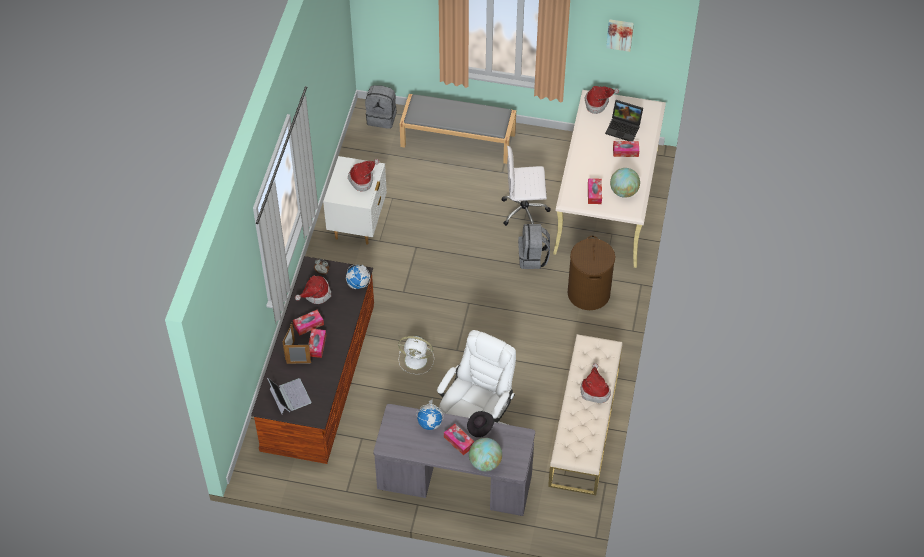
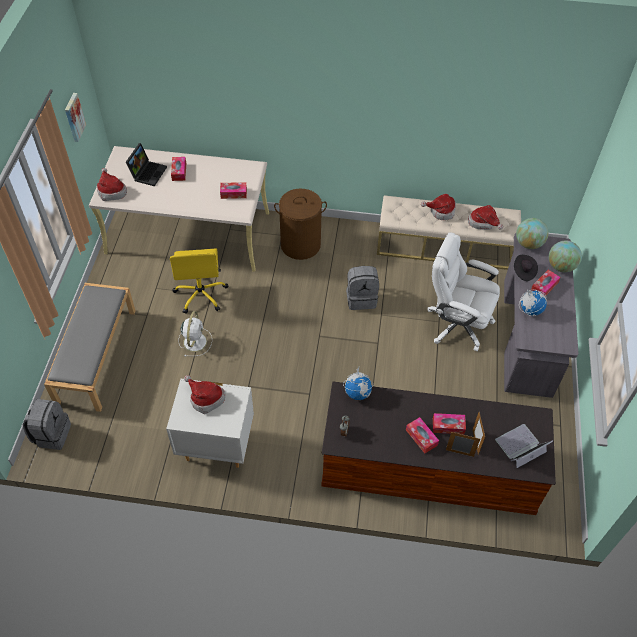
camera: 95 degrees left, 0 degrees up
hat [295,276,331,304] -> hat moved to [468,205,503,230]
white fan [398,336,434,375] -> white fan moved to [178,311,212,356]
white office chair [501,146,551,226] -> yellow office chair [170,249,229,314]
grey backpack [518,224,550,269] -> grey backpack moved to [346,266,379,310]
globe [610,168,640,198] -> globe moved to [516,218,548,249]

